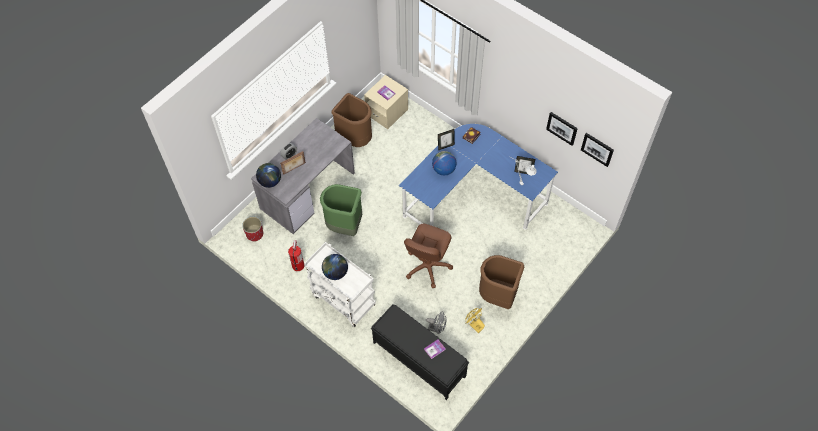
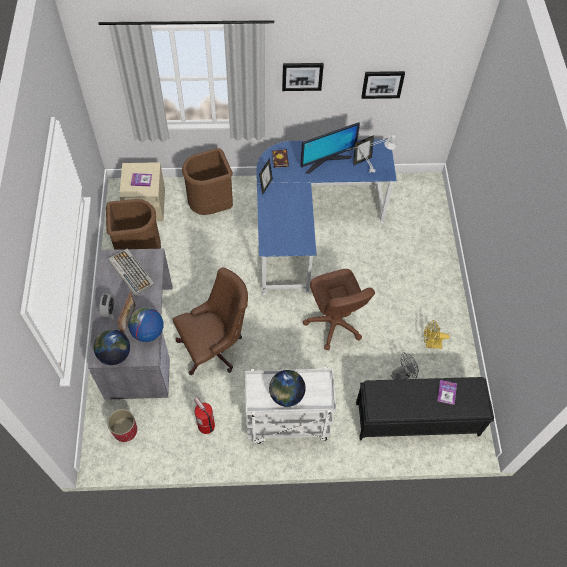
camera: 45 degrees left, 0 degrees up
green trash can [320,184,362,236] -> brown office chair [173,268,248,375]
globe [432,151,457,176] -> globe moved to [128,307,163,342]
brown trash can [479,255,524,309] -> brown trash can moved to [182,148,233,215]
picture [581,133,614,167] -> picture moved to [282,63,324,91]
none -> keyboard [108,248,155,296]
none -> monitor [300,122,360,174]

